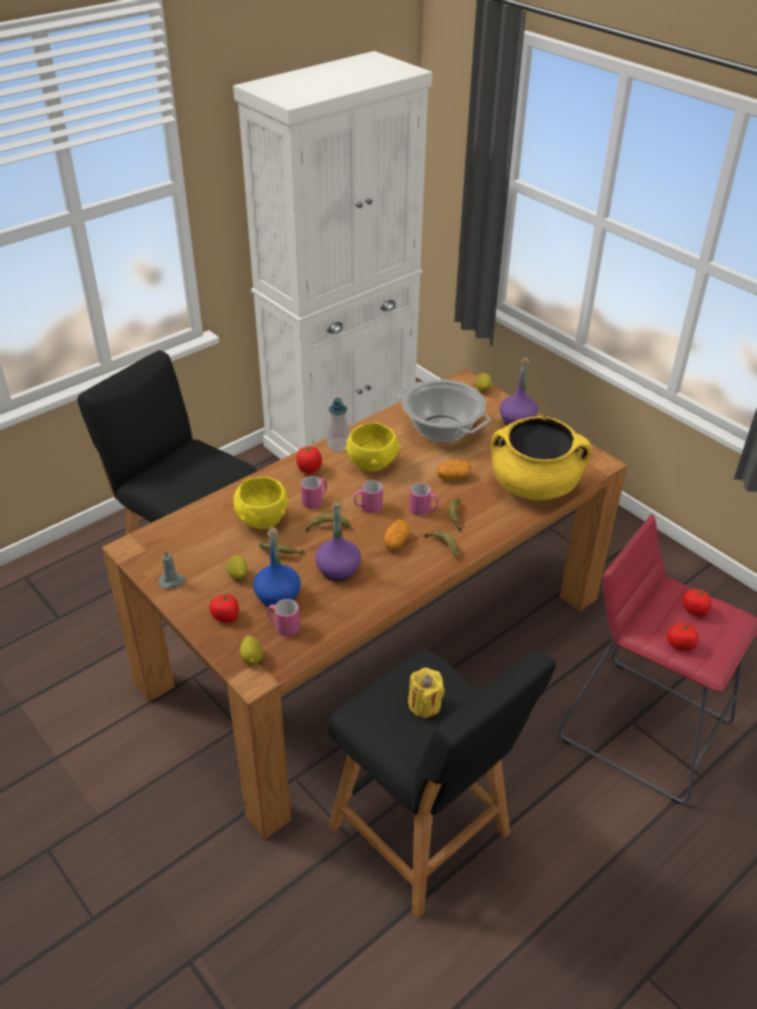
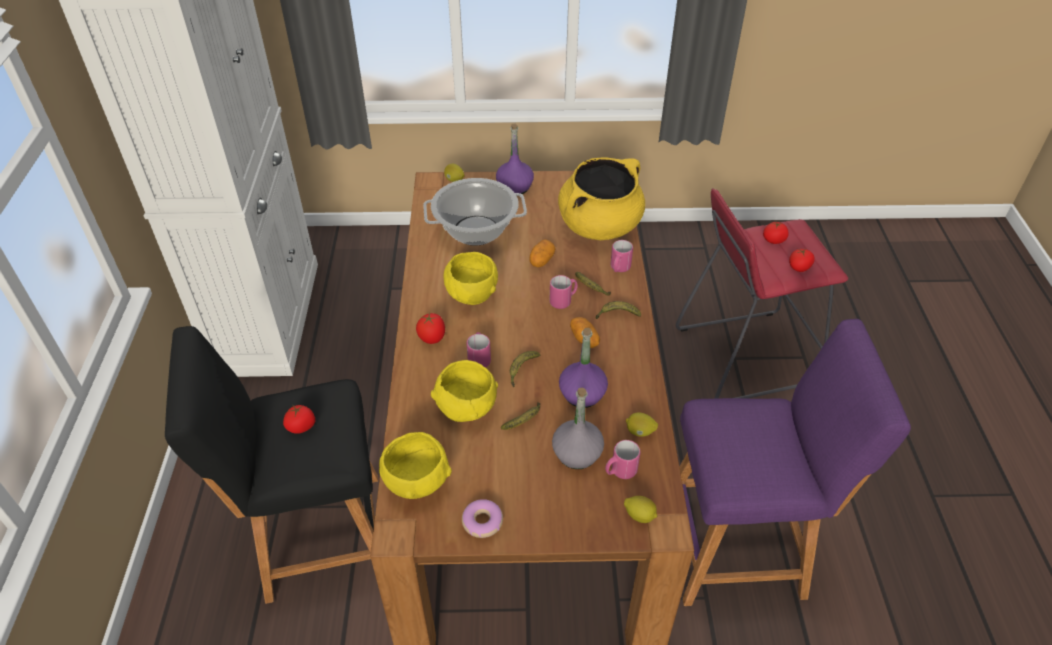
camera: 50 degrees left, 5 degrees up
grey candle [159,550,186,589] -> donut [462,499,503,538]
tomato [209,593,239,623] -> tomato moved to [283,405,315,434]
lemon [226,556,248,579] -> lemon moved to [626,412,658,437]
blue bottle [253,527,301,607] -> grey bottle [552,387,604,469]
soap dispenser [327,398,350,452] -> none
black stool [328,649,556,918] -> purple stool [679,319,911,606]
pink mug [354,480,383,513] -> pink mug moved to [610,240,633,272]
yellow candle [408,667,445,718] -> none
none -> yellow bowl [379,432,452,499]

